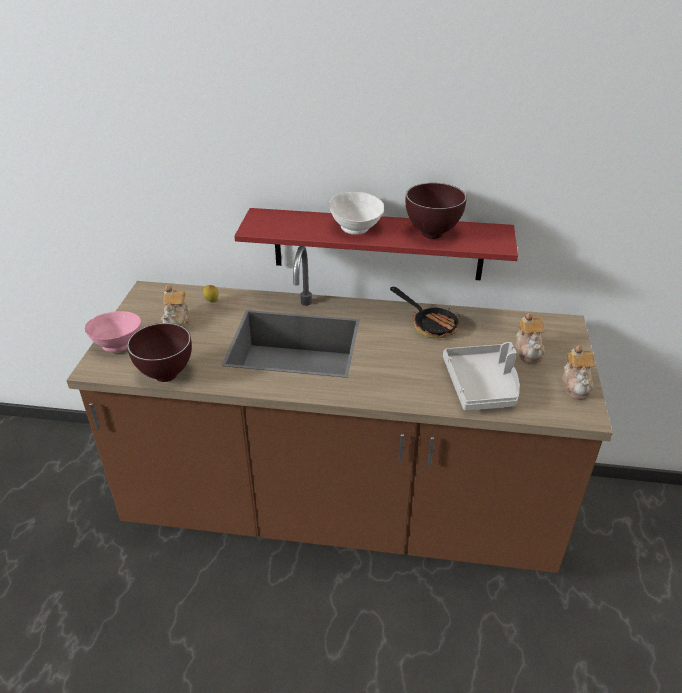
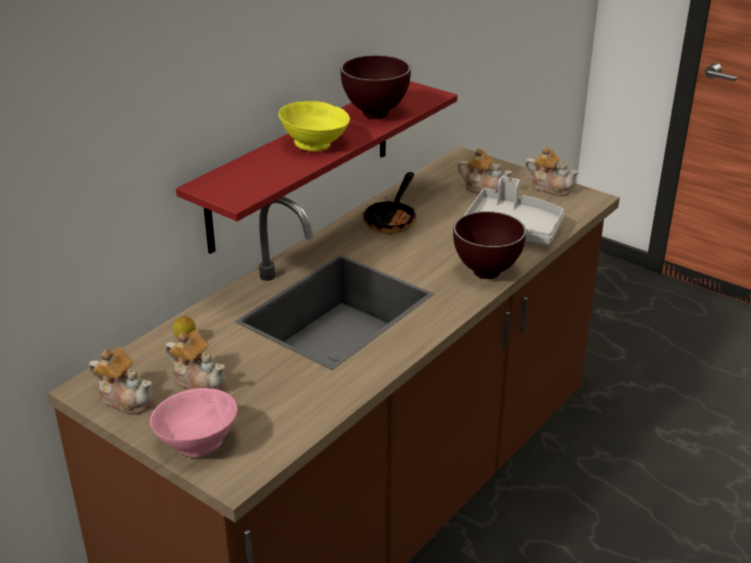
camera: 60 degrees left, 5 degrees down
brown bowl [127,323,192,382] -> brown bowl moved to [453,211,526,279]
white bowl [329,192,384,235] -> yellow bowl [278,101,350,151]
frying pan [390,287,460,338] -> frying pan turned 120 degrees clockwise [363,172,417,234]
none -> teapot [89,347,153,415]

